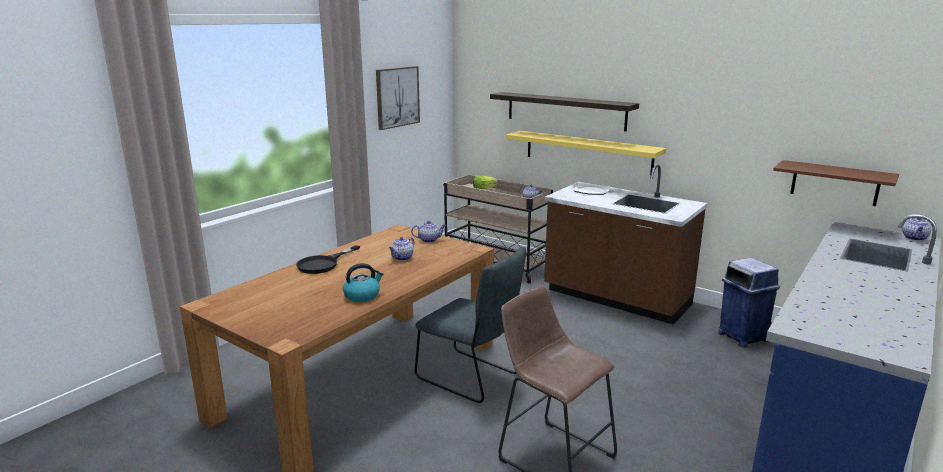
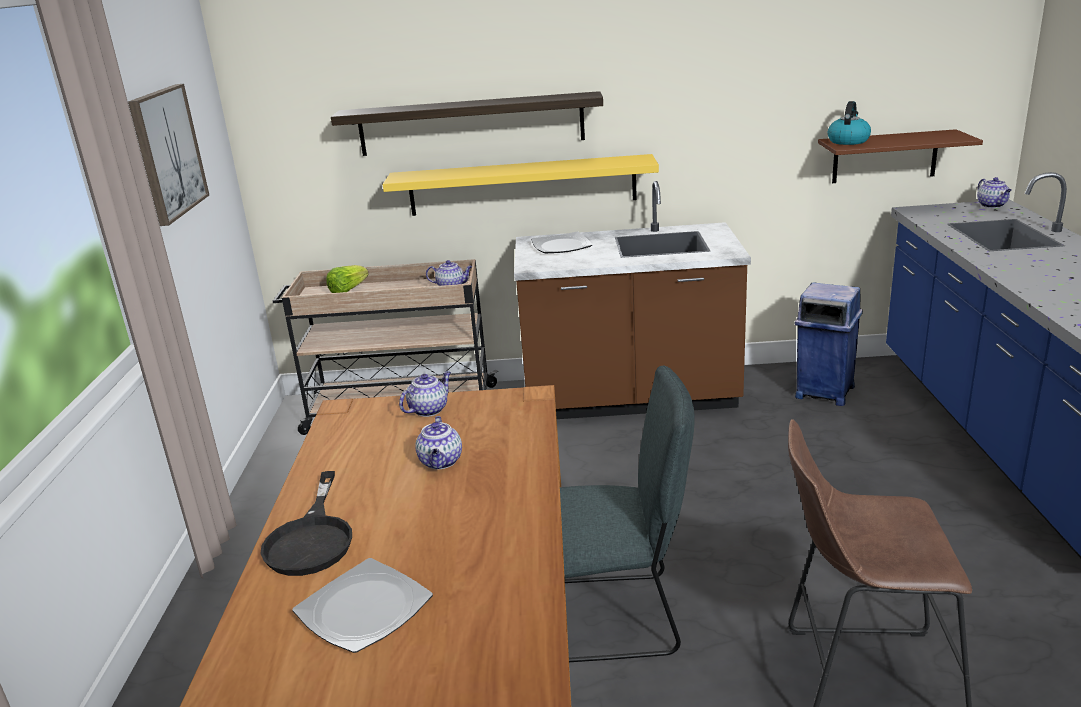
camera: 35 degrees left, 5 degrees up
kettle [343,263,384,302] -> kettle moved to [828,101,871,145]
none -> plate [292,558,433,653]

